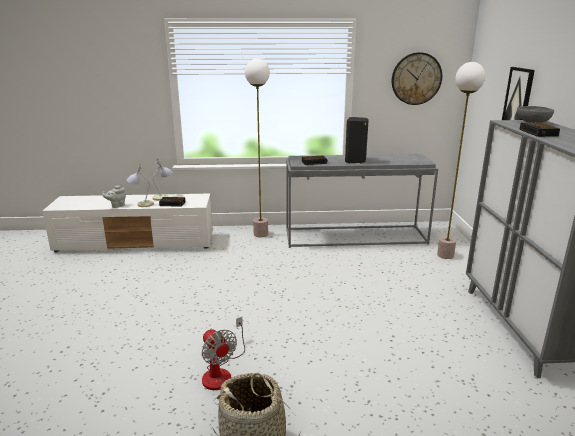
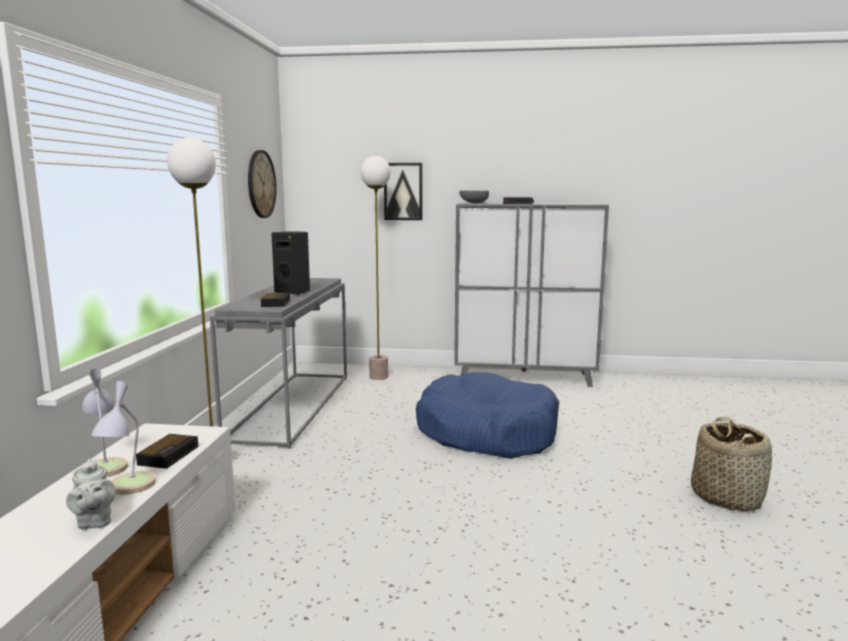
camera: 80 degrees left, 10 degrees down
fan [202,317,245,390] -> none
none -> blue dog bed [416,372,559,459]

